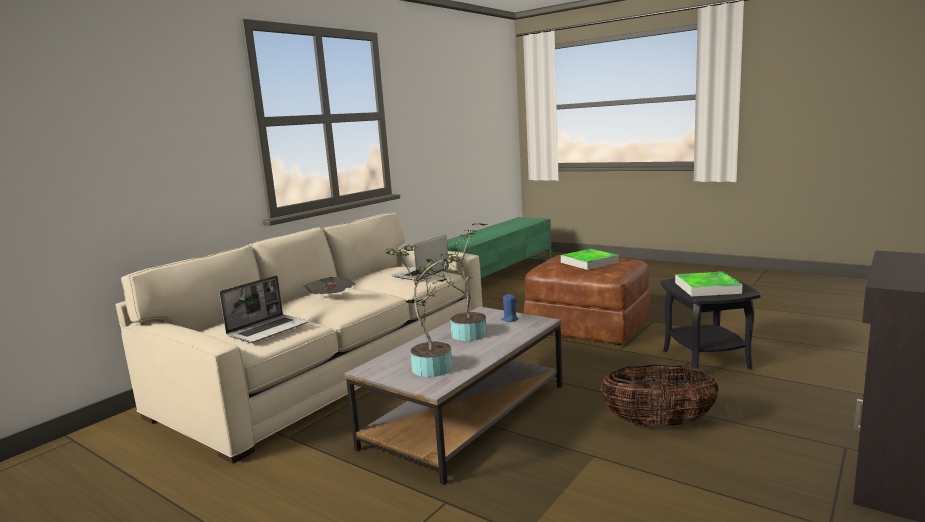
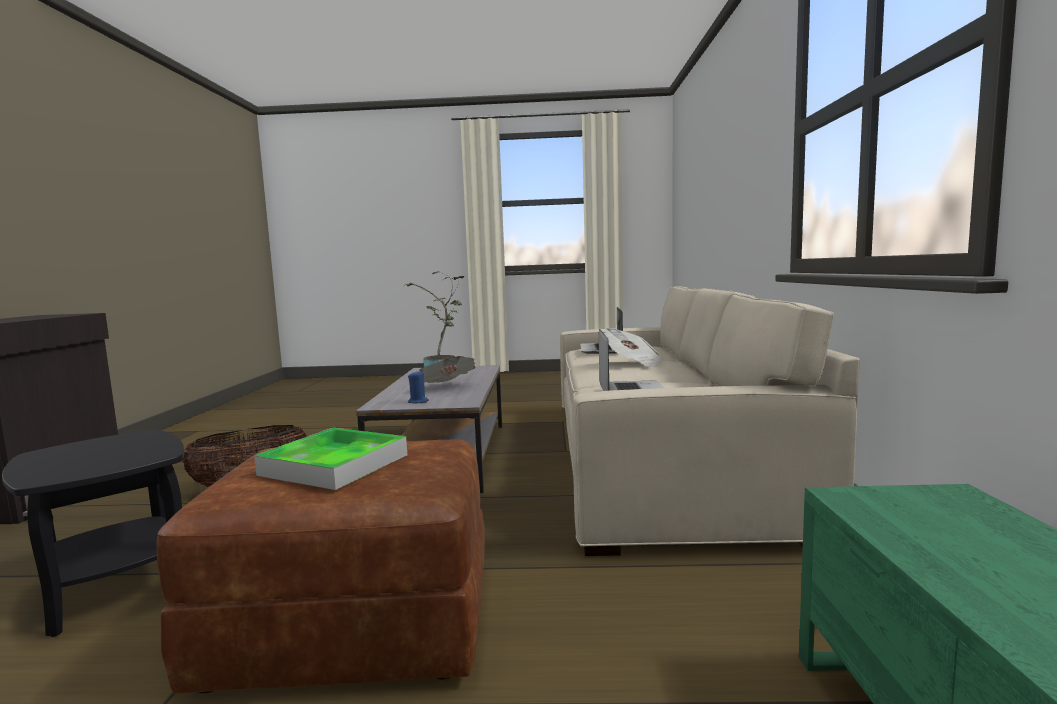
camera: 145 degrees right, 5 degrees down
potted plant [426,223,487,341] -> newspaper [419,356,475,383]
tray [675,272,742,296] -> none

